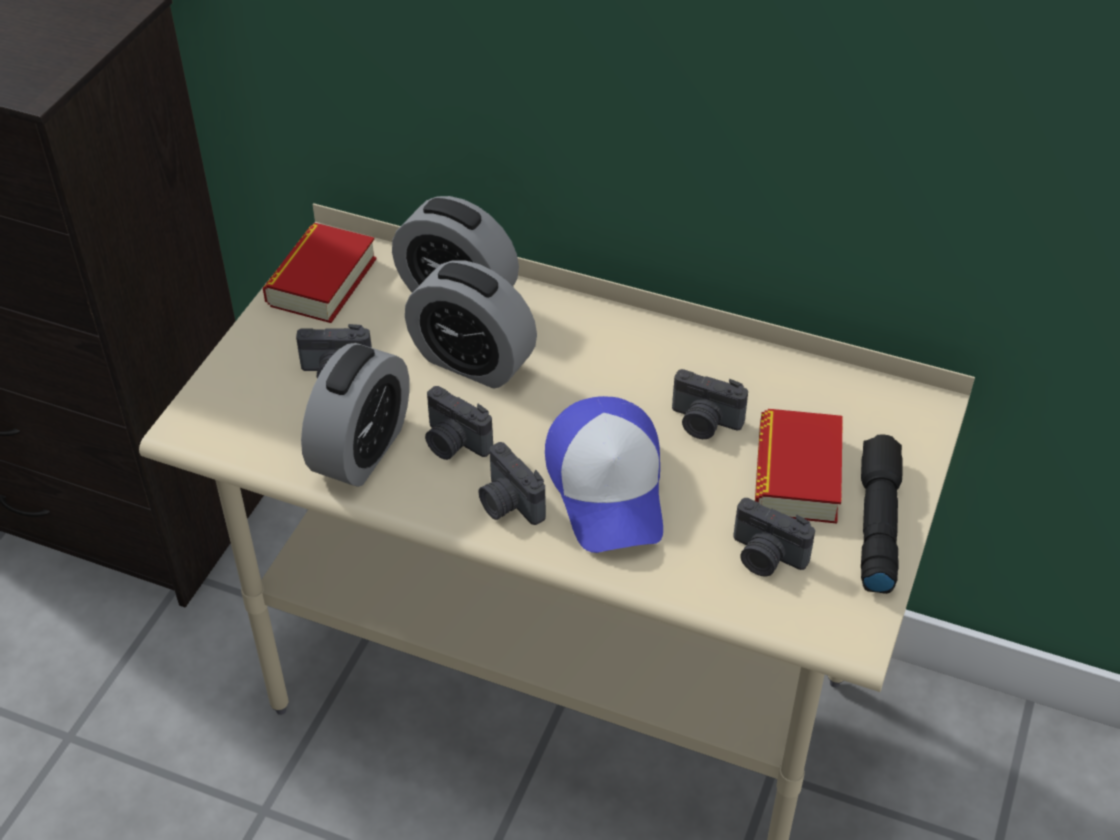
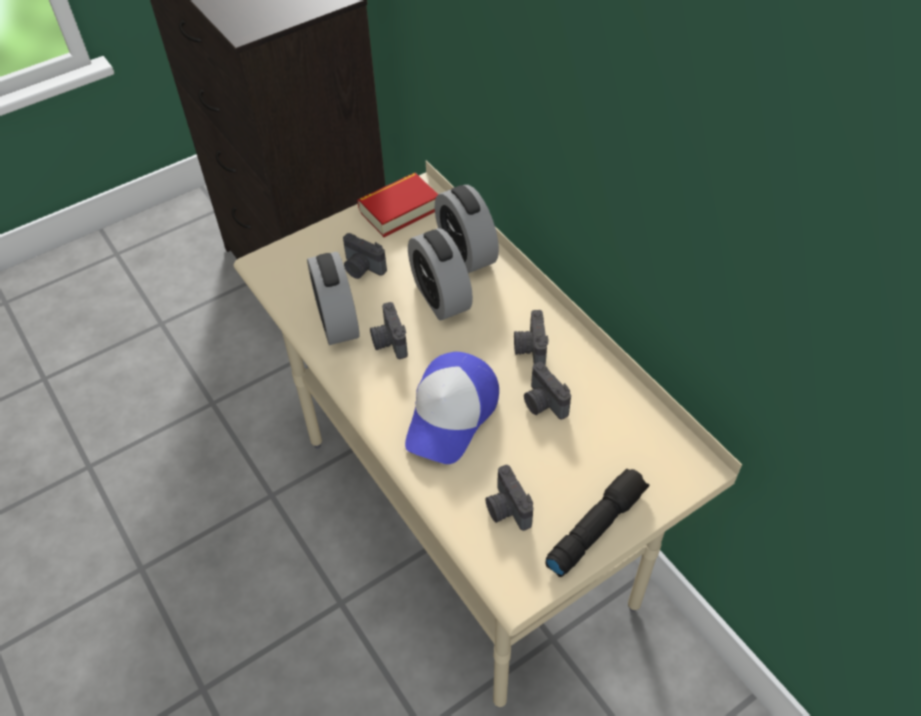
camera: 35 degrees right, 5 degrees up
alarm clock [301,343,410,487] -> alarm clock turned 105 degrees clockwise [307,252,359,345]
camera [478,442,546,525] -> camera moved to [514,310,549,366]
book [755,409,843,524] -> none

